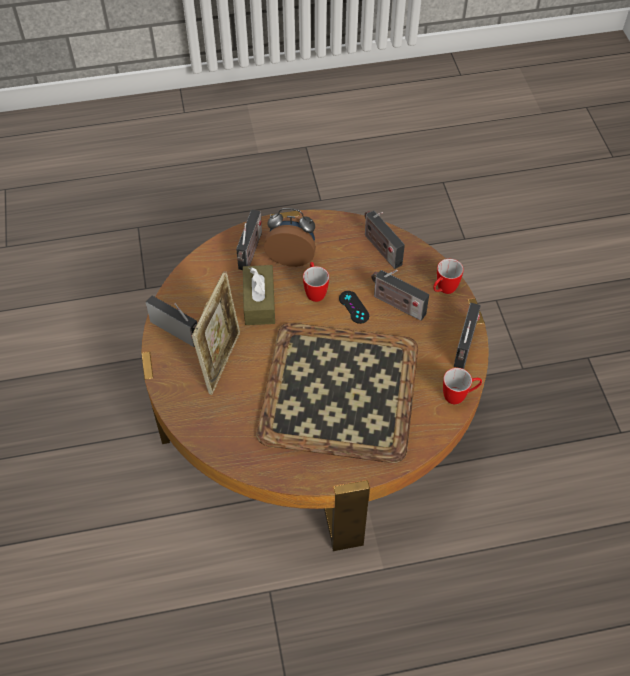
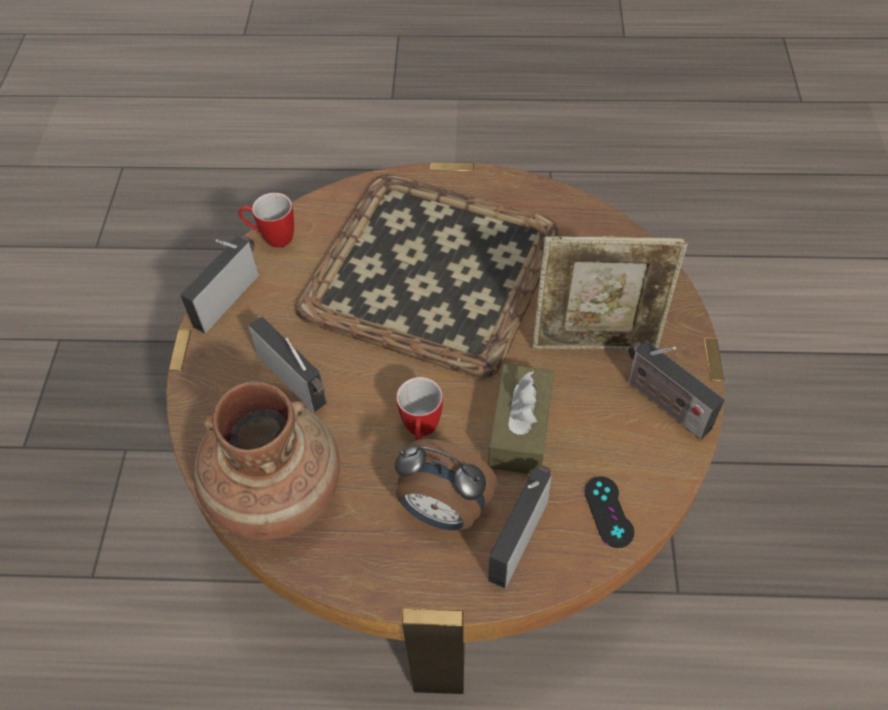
camera: 165 degrees left, 0 degrees up
picture frame [192,271,240,395] -> picture frame turned 120 degrees counterclockwise [532,236,688,350]
black game controller [339,291,369,324] -> black game controller moved to [584,476,634,548]
radio [365,211,405,269] -> brown vase [193,381,340,540]
mug [433,259,464,294] -> none

